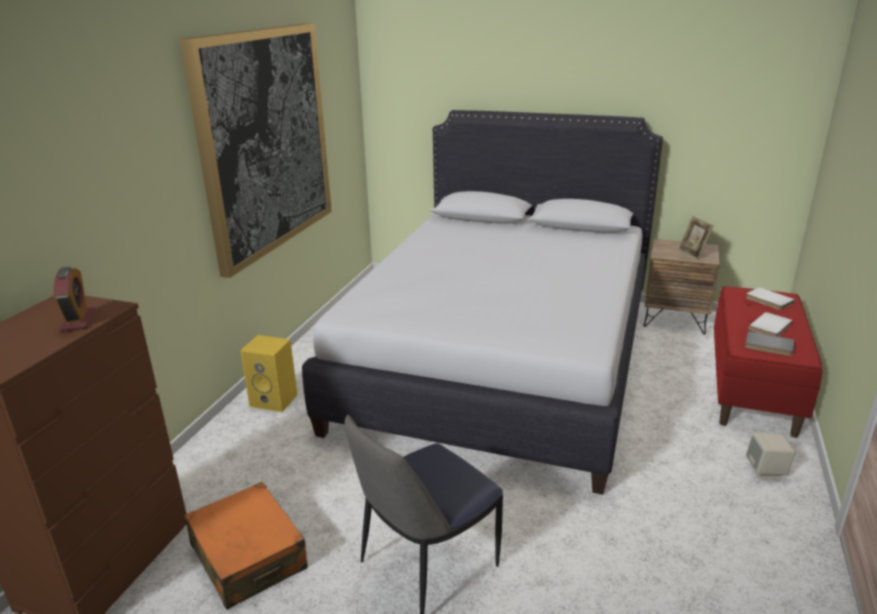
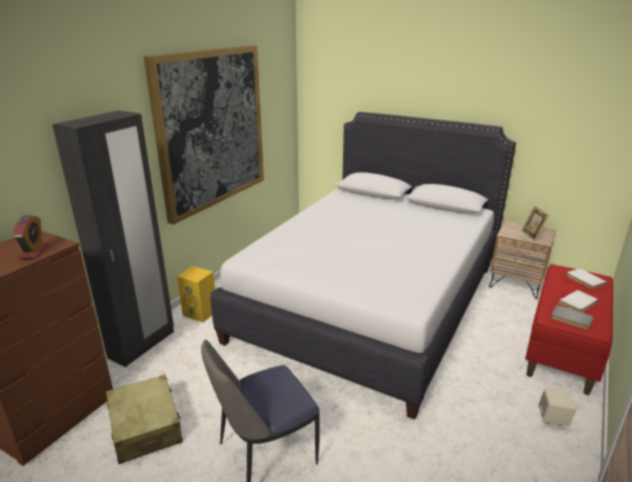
camera: 10 degrees right, 0 degrees up
orange suitcase [184,482,308,610] -> beige suitcase [106,375,183,464]
none -> black wardrobe [52,110,174,367]

